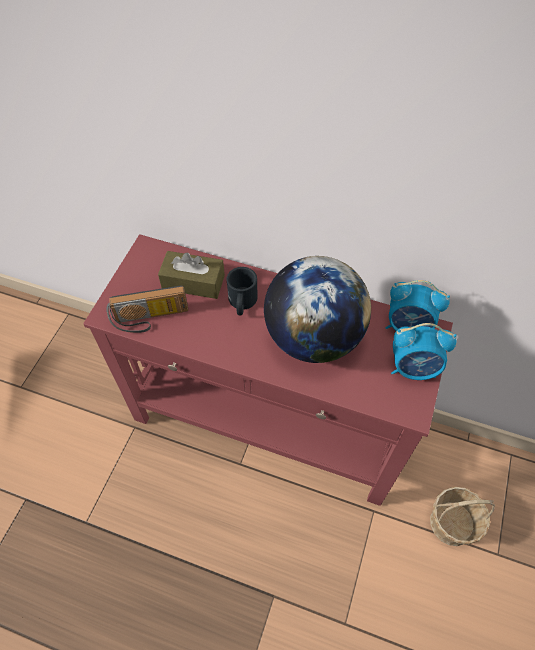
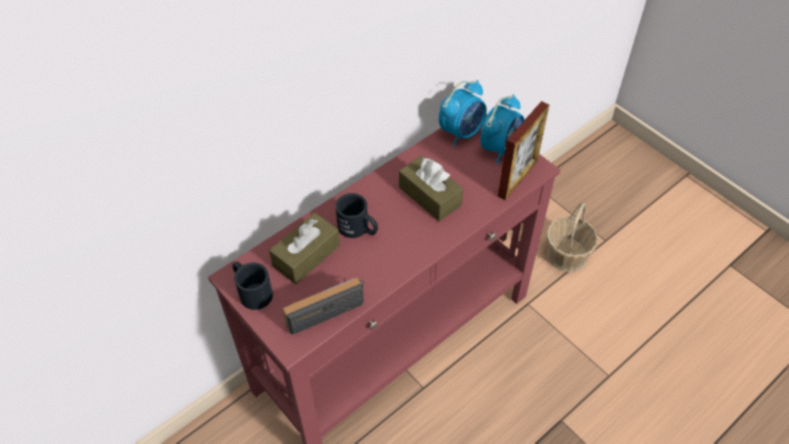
camera: 60 degrees left, 5 degrees down
radio [106,286,188,333] -> radio turned 135 degrees counterclockwise [283,277,365,335]
globe [264,256,371,363] -> brown tissue box [399,155,463,221]
none -> black mug [233,261,273,310]
none -> picture frame [498,101,549,200]

